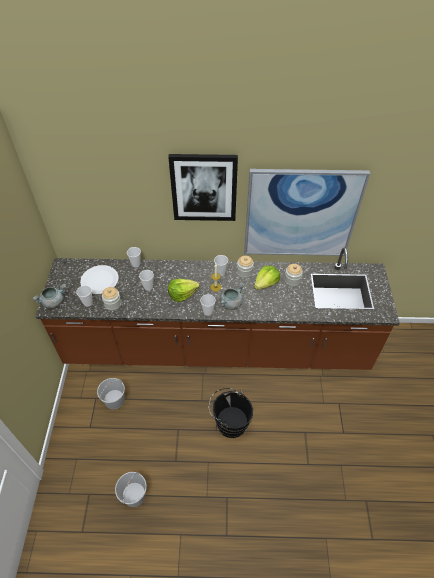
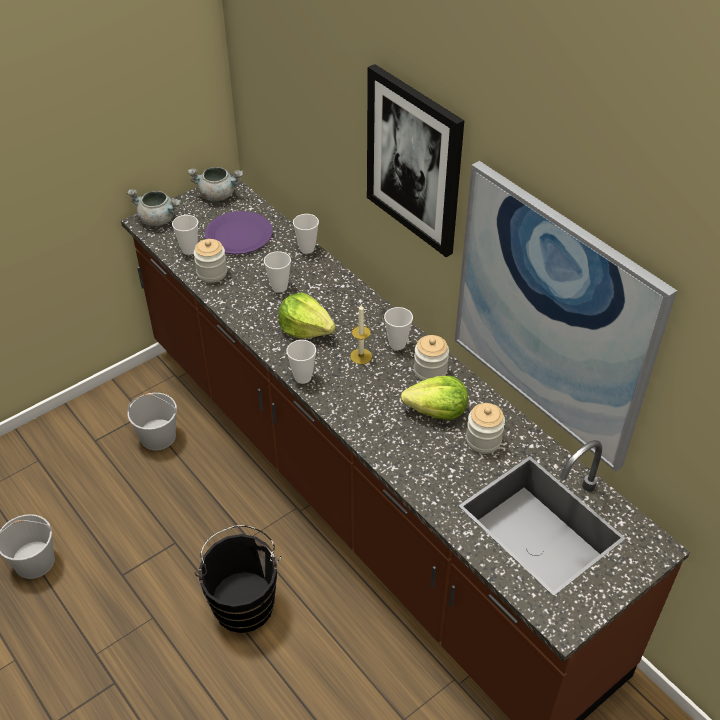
camera: 50 degrees right, 5 degrees down
white plate [80,265,119,294] -> purple plate [205,211,273,255]
grey cooking pot [220,283,244,310] -> grey cooking pot moved to [188,167,243,201]

